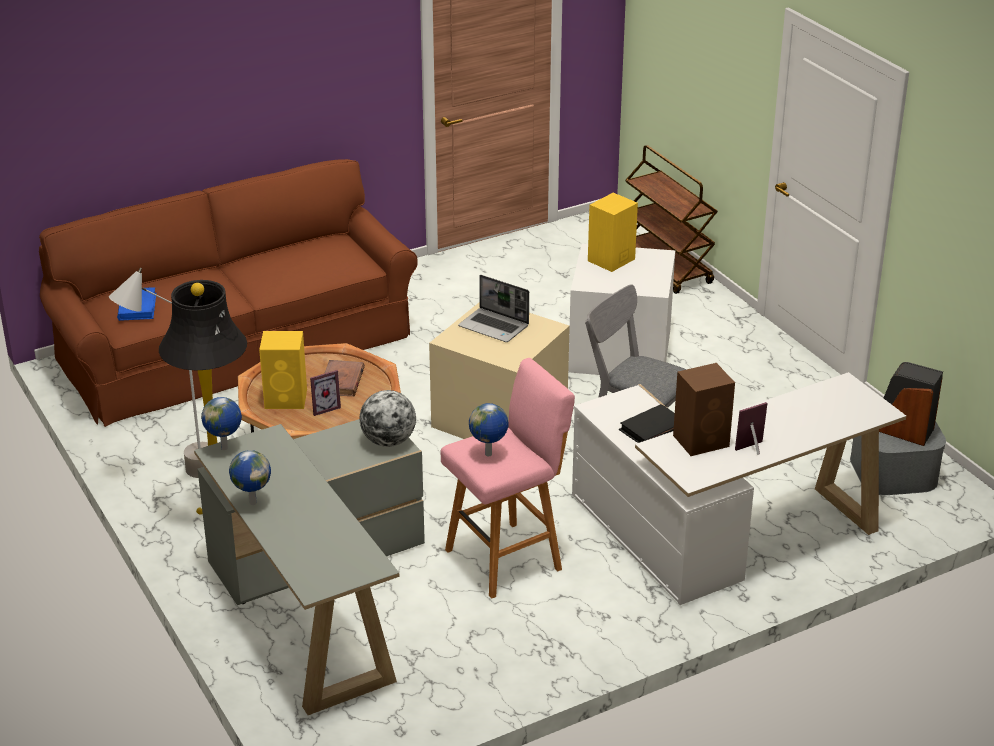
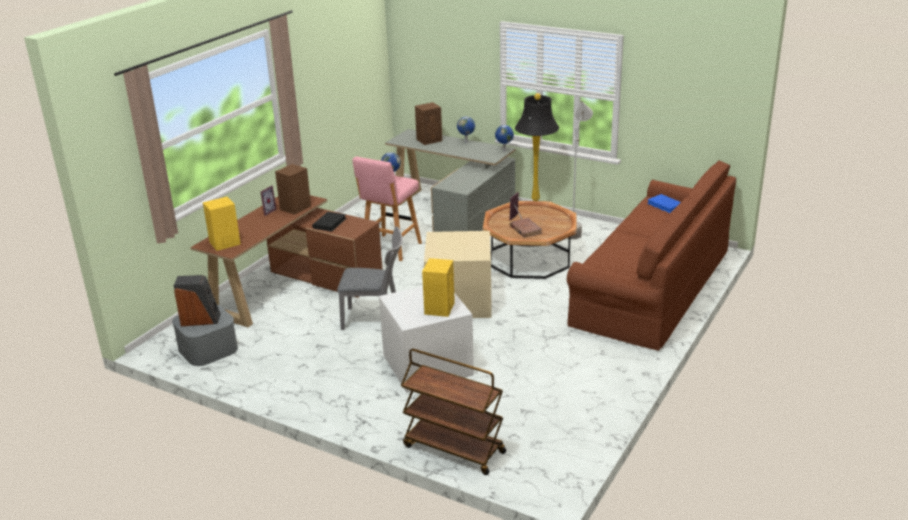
camera: 150 degrees right, 5 degrees down
yellow speaker [259,331,307,409] -> yellow speaker moved to [203,197,241,251]
globe [360,390,416,447] -> none
laptop [458,275,529,342] -> none
white desk [572,372,906,605] -> brown desk [190,195,382,327]
none -> brown speaker [415,102,442,145]

